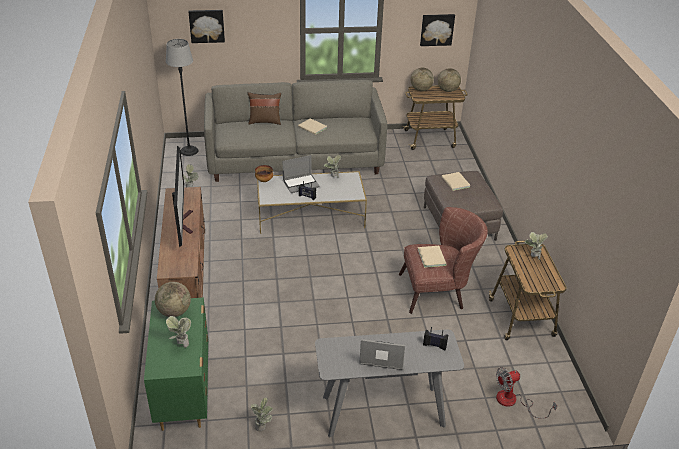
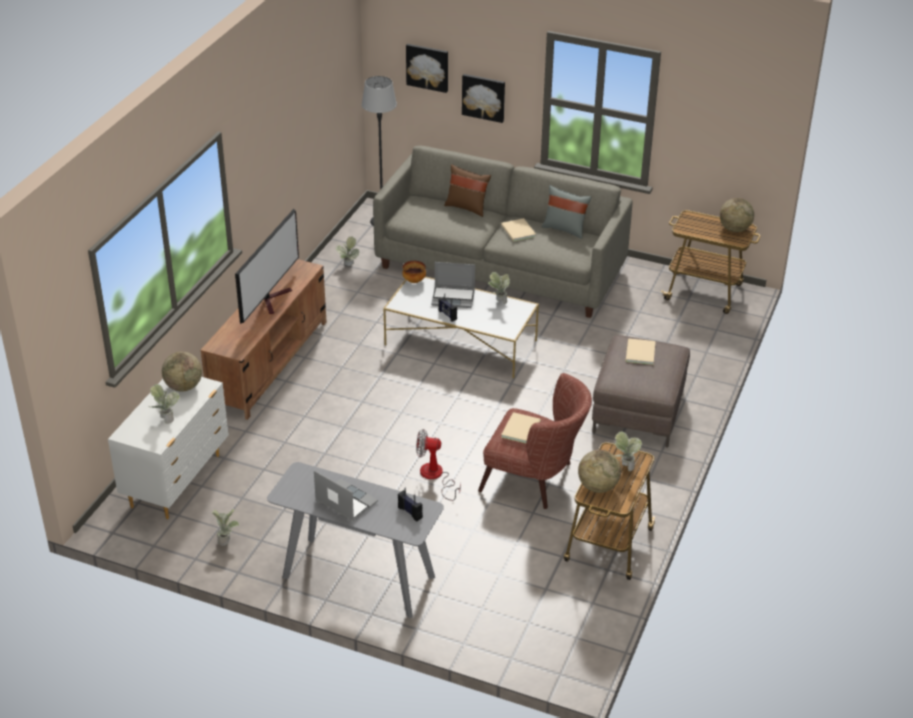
camera: 30 degrees right, 0 degrees up
green dresser [144,297,208,431] -> white dresser [108,377,229,519]
globe [411,68,434,91] -> globe moved to [578,450,621,493]
picture [420,14,455,46] -> picture moved to [462,74,505,123]
fan [496,367,557,419] -> fan moved to [416,429,461,501]
none -> grey pillow [542,185,591,239]

